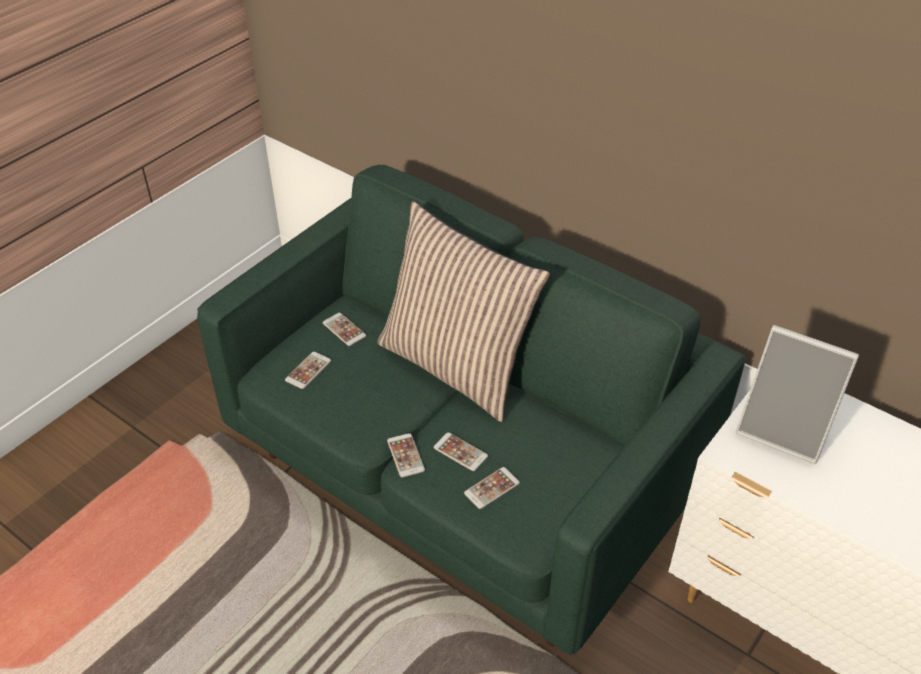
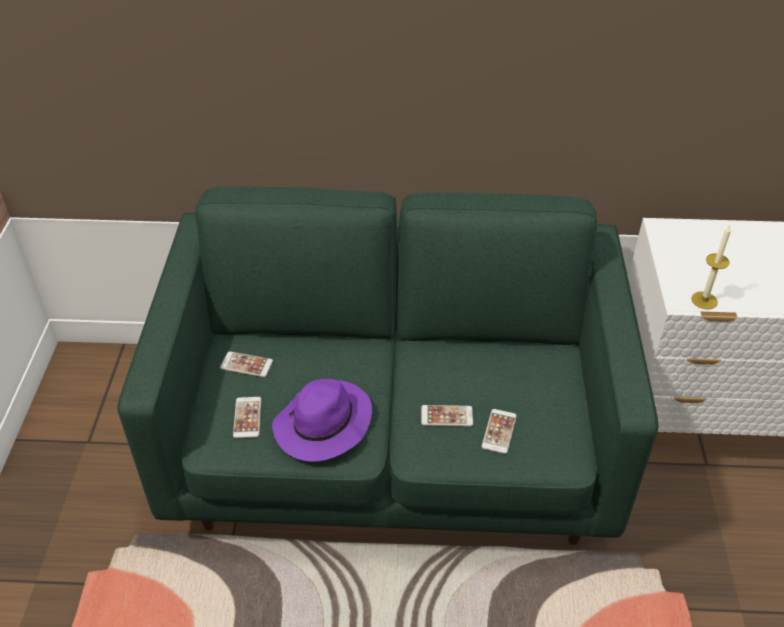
camera: 35 degrees left, 0 degrees up
pillow [378,201,550,422] -> none
phone [387,433,425,477] -> none
picture frame [736,325,859,464] -> none
none -> purple hat [272,379,372,462]
none -> candle [691,226,731,309]

